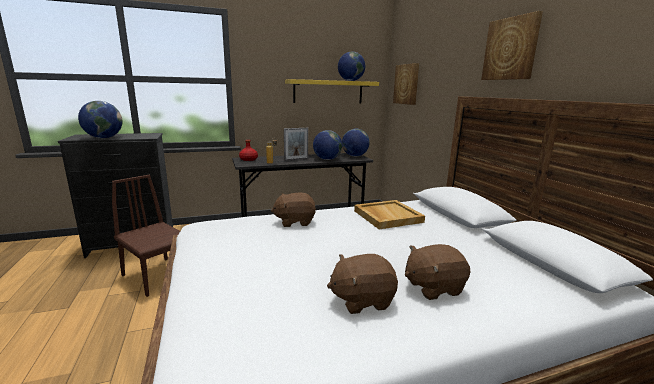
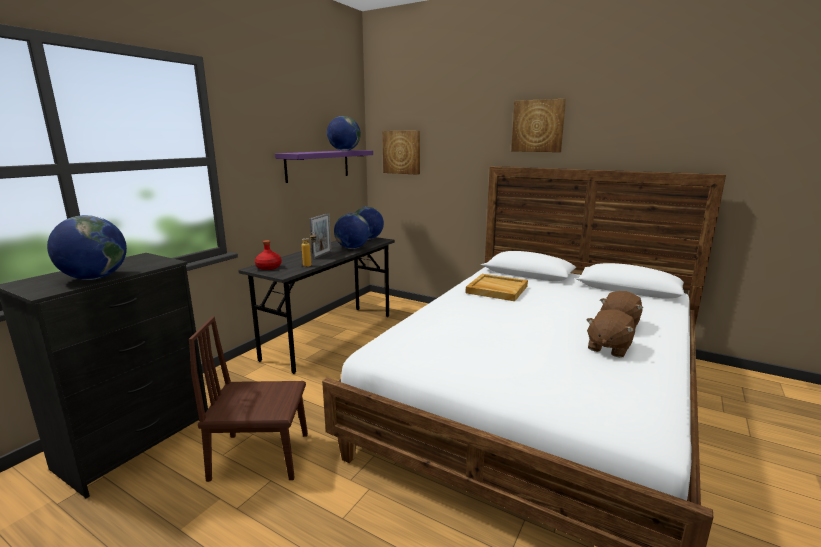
camera: 40 degrees left, 0 degrees up
brown plush toy [271,193,316,227] -> none
yellow shelf [285,79,379,103] -> purple shelf [275,150,373,183]

